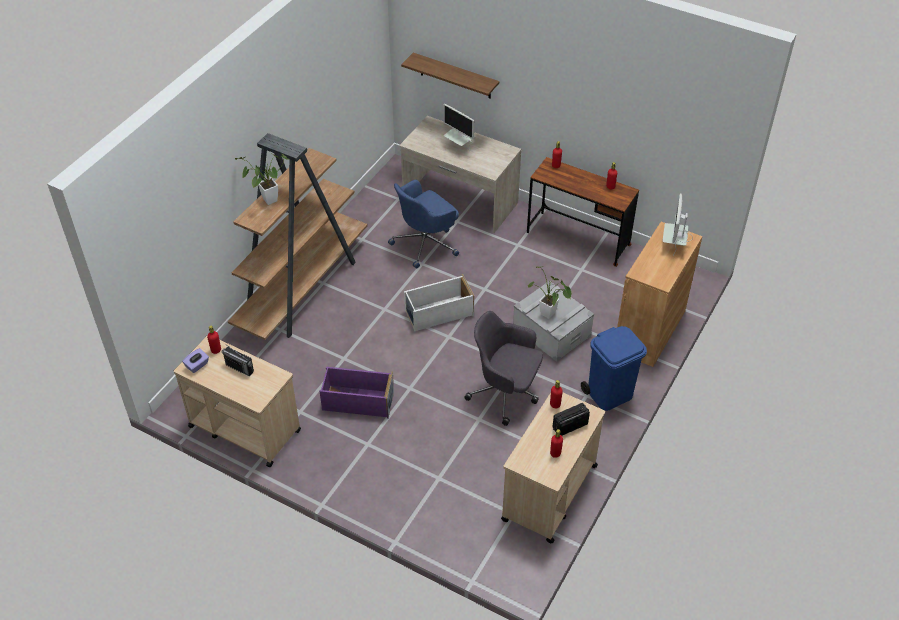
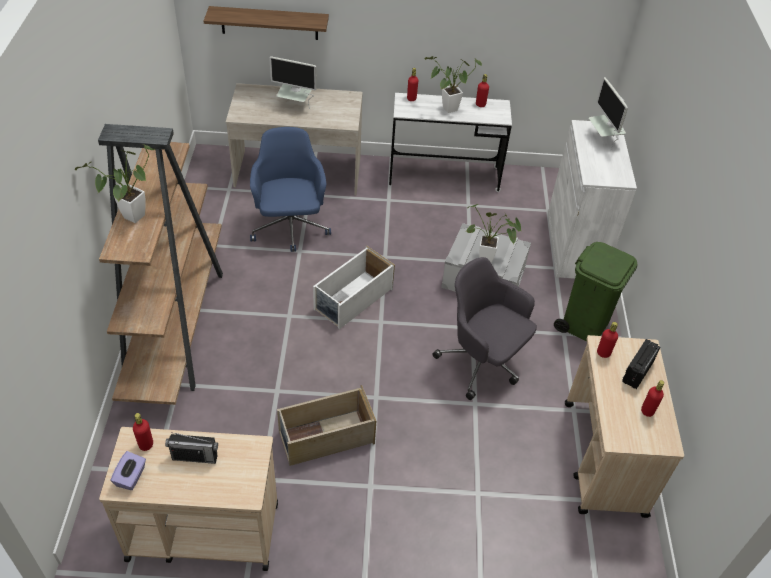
camera: 30 degrees left, 0 degrees up
purple storage box [320,367,394,419] -> beige storage box [277,385,376,466]
blue office chair [388,180,459,269] -> blue office chair turned 150 degrees clockwise [250,127,331,252]
grey office chair [464,311,543,426] -> grey office chair turned 45 degrees clockwise [432,257,537,400]
brown desk [527,157,639,267] -> white desk [389,93,512,192]
blue trash can [581,326,647,411] -> green trash can [554,242,638,342]
brown cabinet [617,222,702,367] -> white cabinet [548,120,637,279]
none -> potted plant [425,56,482,113]

